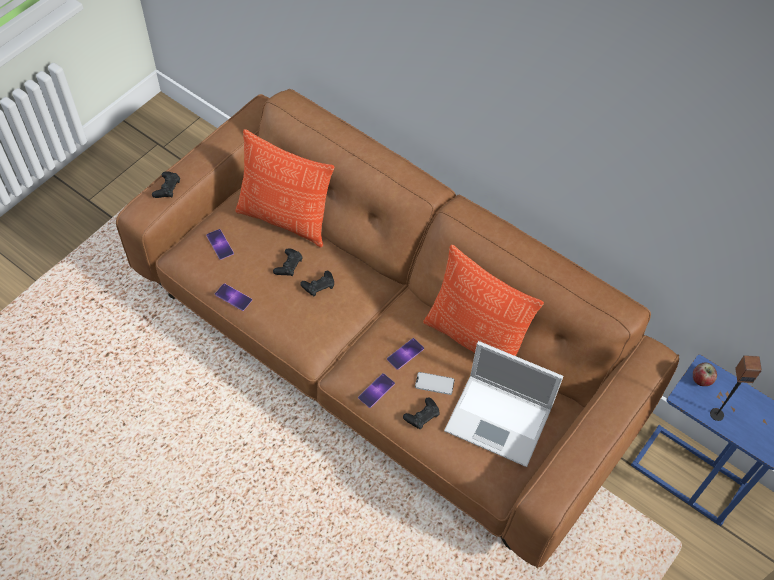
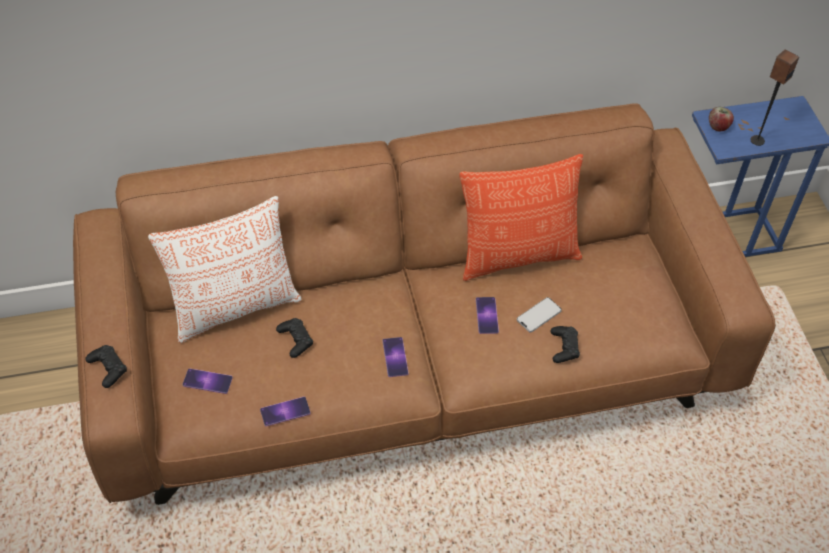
camera: 50 degrees left, 5 degrees down
orange pillow [235,129,334,247] -> white pillow [148,196,301,343]
black game controller [300,271,334,297] -> none
phone [358,373,395,408] -> phone moved to [382,337,409,377]
laptop [444,341,564,467] -> none

